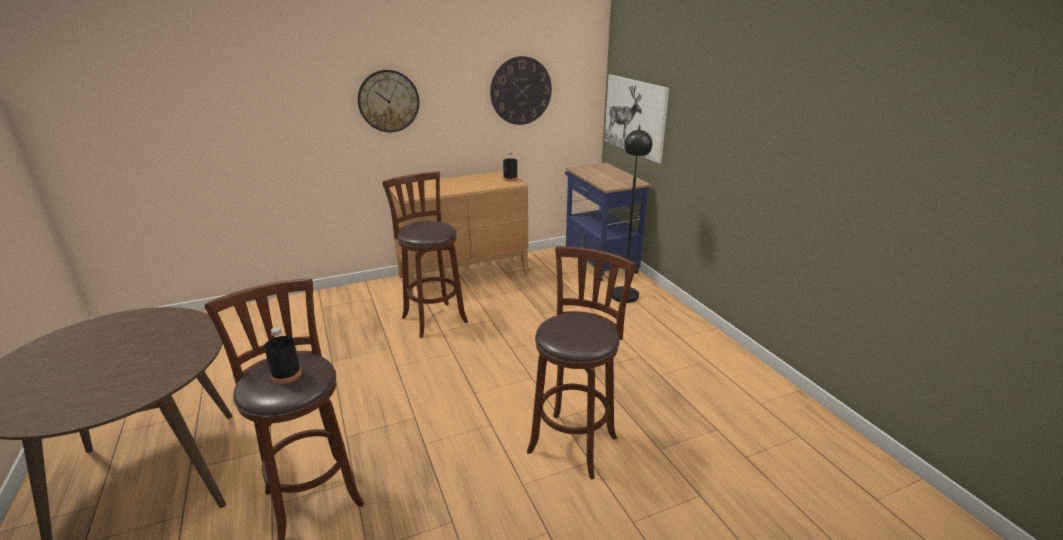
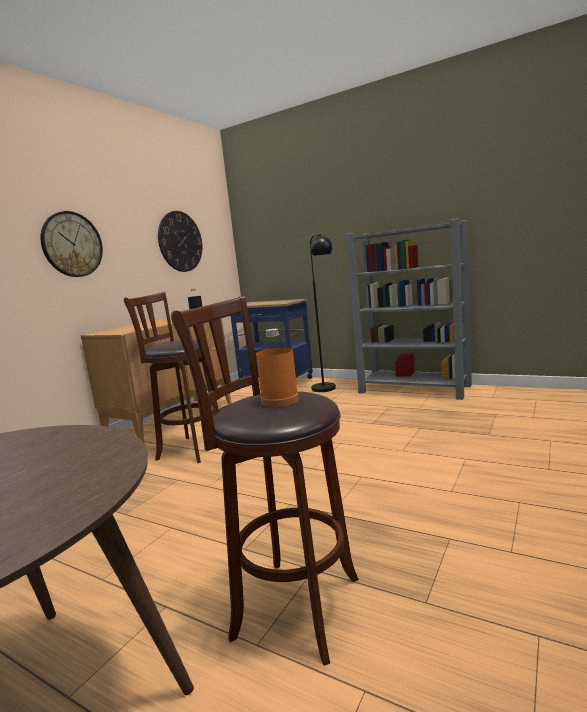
camera: 35 degrees left, 15 degrees down
black bottle [264,327,302,384] -> orange bottle [256,329,299,407]
brown stool [527,246,637,480] -> none
picture [605,75,669,163] -> none
none -> grey bookcase [346,218,472,400]

